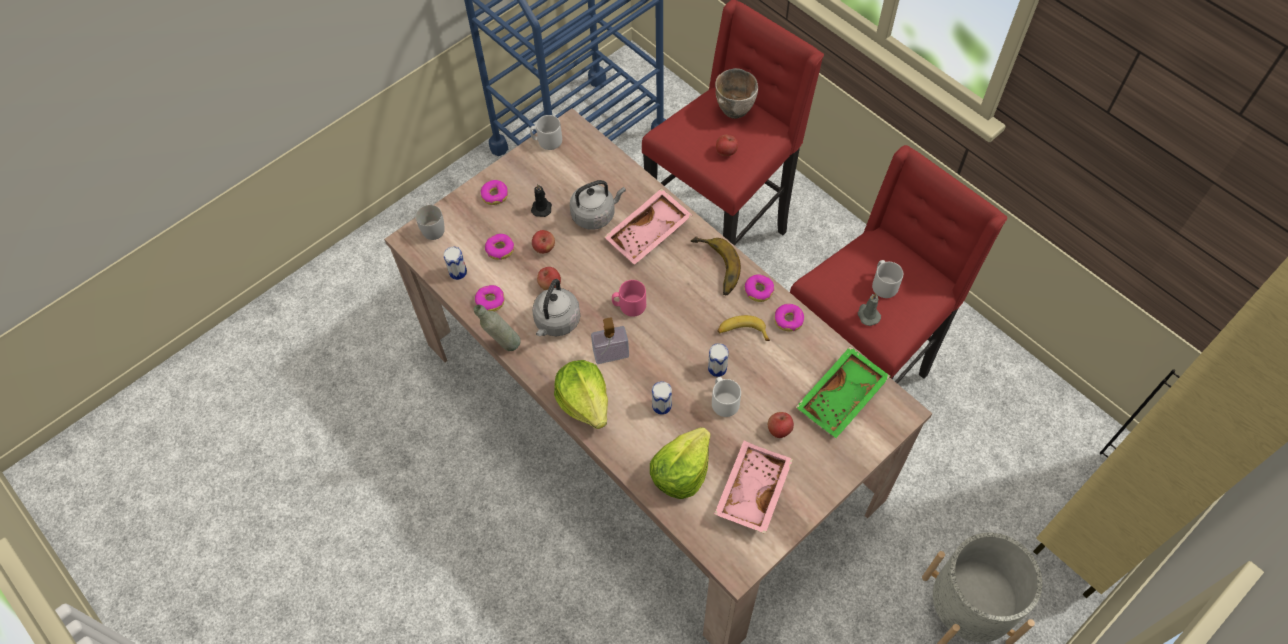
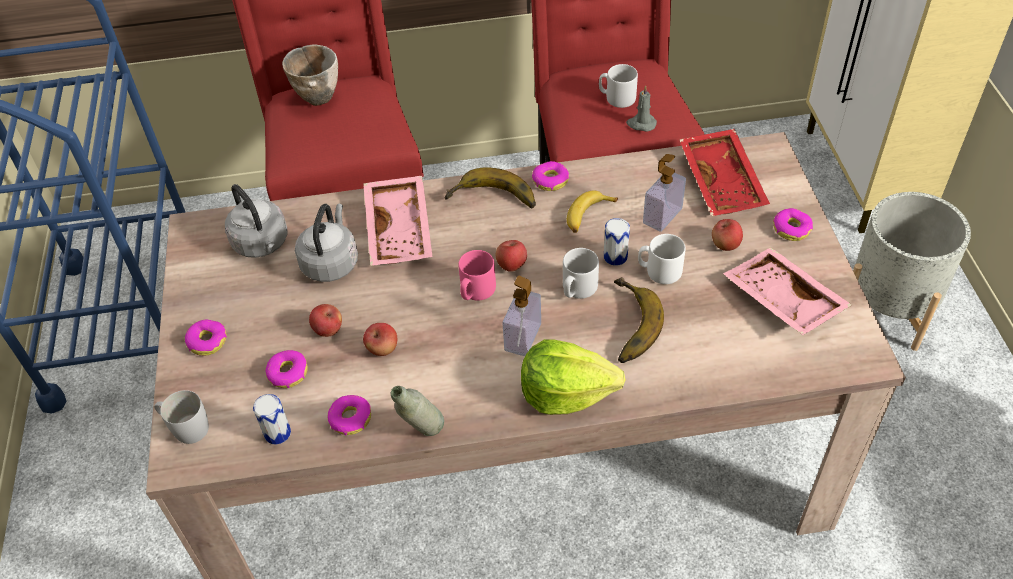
camera: 55 degrees left, 10 degrees down
grey mug [530,115,562,150] -> grey mug moved to [563,248,599,299]
black candle [531,184,552,217] -> none
grey kettle [532,279,580,336] -> grey kettle moved to [225,184,288,258]
lettuce [650,427,711,499] -> none
can [652,381,672,415] -> banana [614,277,664,363]
apple [716,135,738,156] -> apple moved to [496,240,527,272]
donut [774,304,804,331] -> donut moved to [773,208,813,241]
green tray [796,347,890,438] -> red tray [680,129,770,216]
none -> soap dispenser [643,154,686,232]

